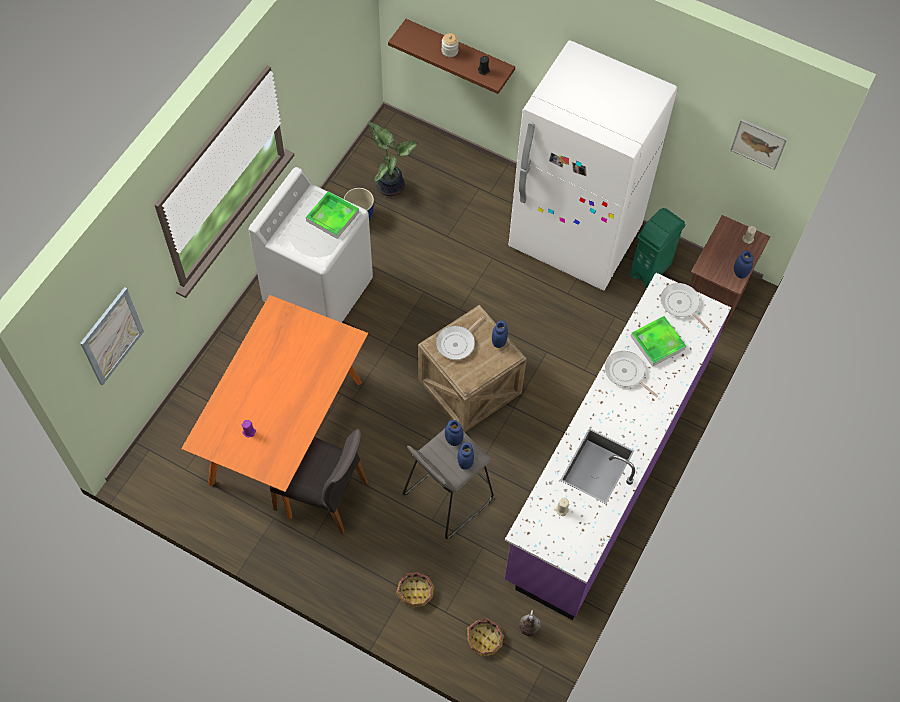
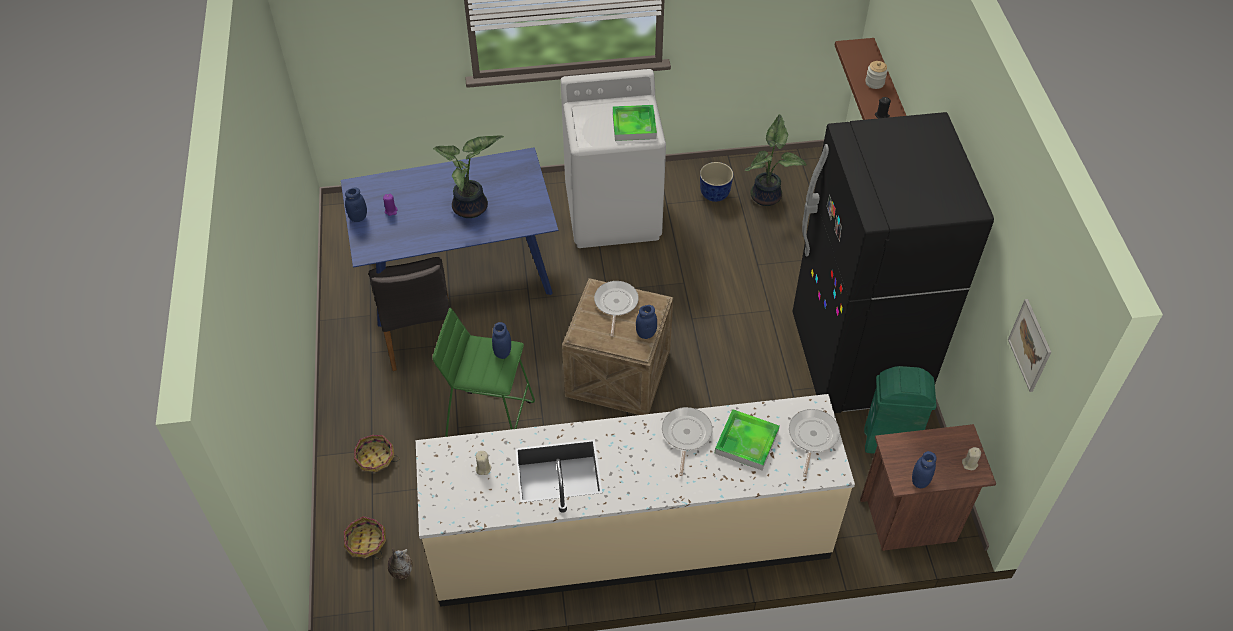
camera: 55 degrees right, 10 degrees down
picture [80,287,144,386] -> none
orange dining table [181,295,368,519] -> blue dining table [341,147,558,327]
grey stool [402,429,493,539] -> green stool [432,308,535,437]
frying pan [436,316,483,360] -> frying pan turned 90 degrees clockwise [594,281,639,337]
blue jar [458,442,474,470] -> blue jar moved to [345,187,367,222]
purple counter [505,273,731,620] -> beige counter [416,394,855,607]
white fridge [509,41,677,290] -> black fridge [792,112,994,413]
none -> potted plant [433,135,504,218]

